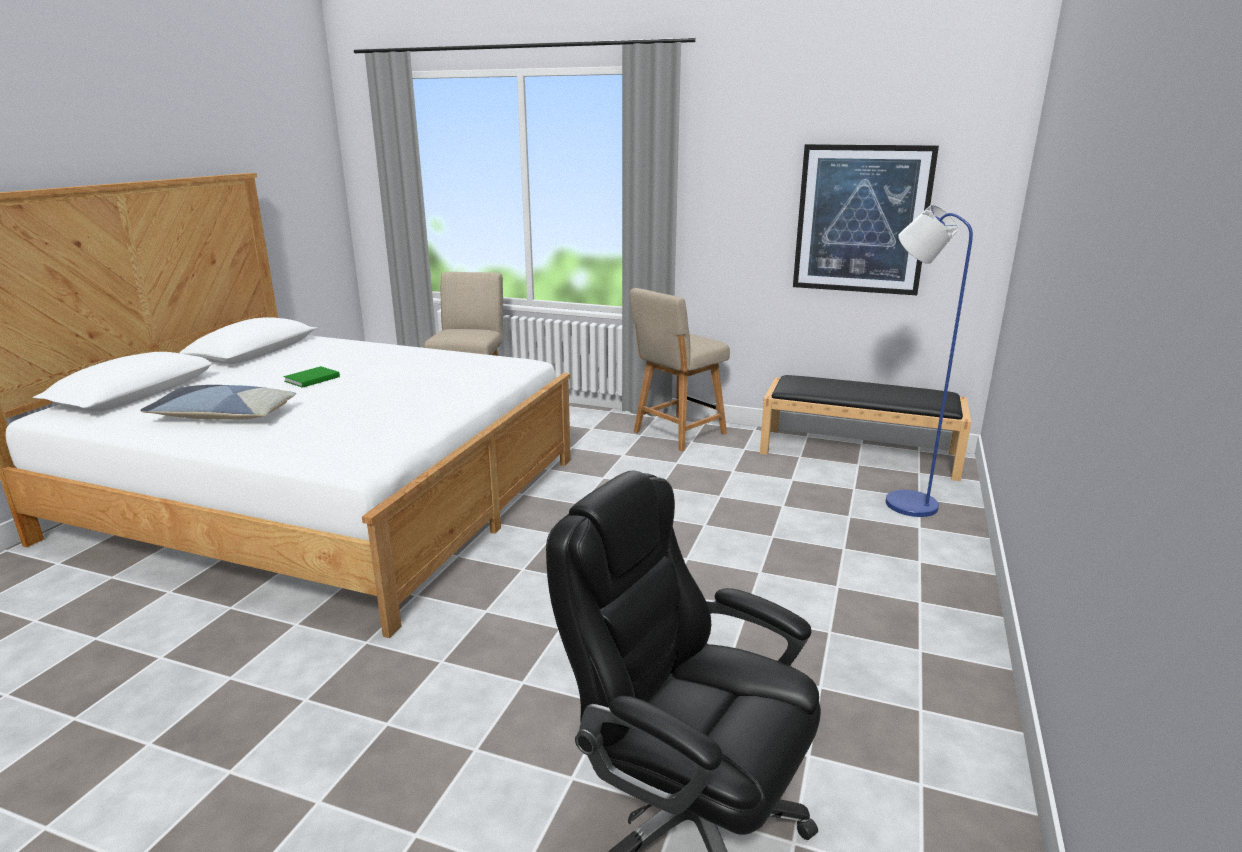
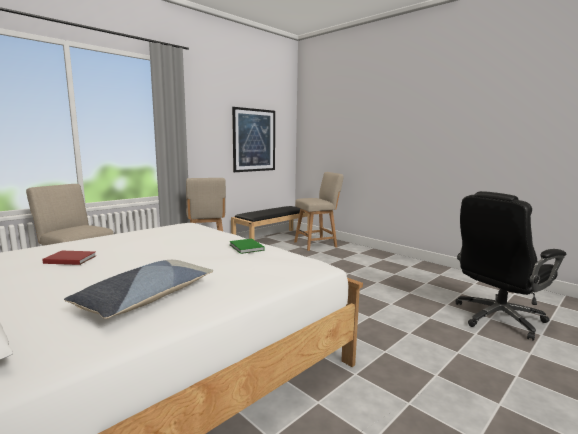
camera: 65 degrees left, 10 degrees down
green book [283,366,340,388] -> green book moved to [229,239,264,254]
blue floor lamp [886,205,973,517] -> beige chair [294,172,344,251]
none -> red book [42,251,96,265]

